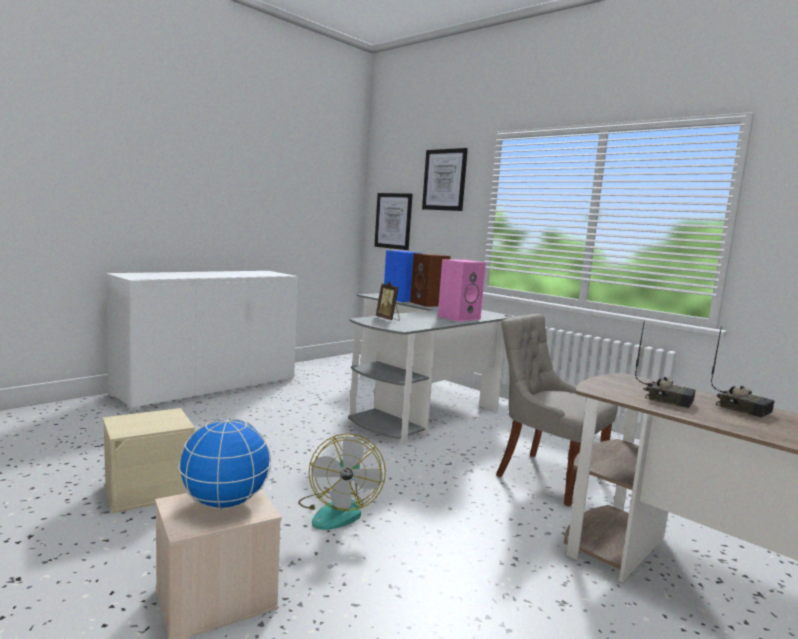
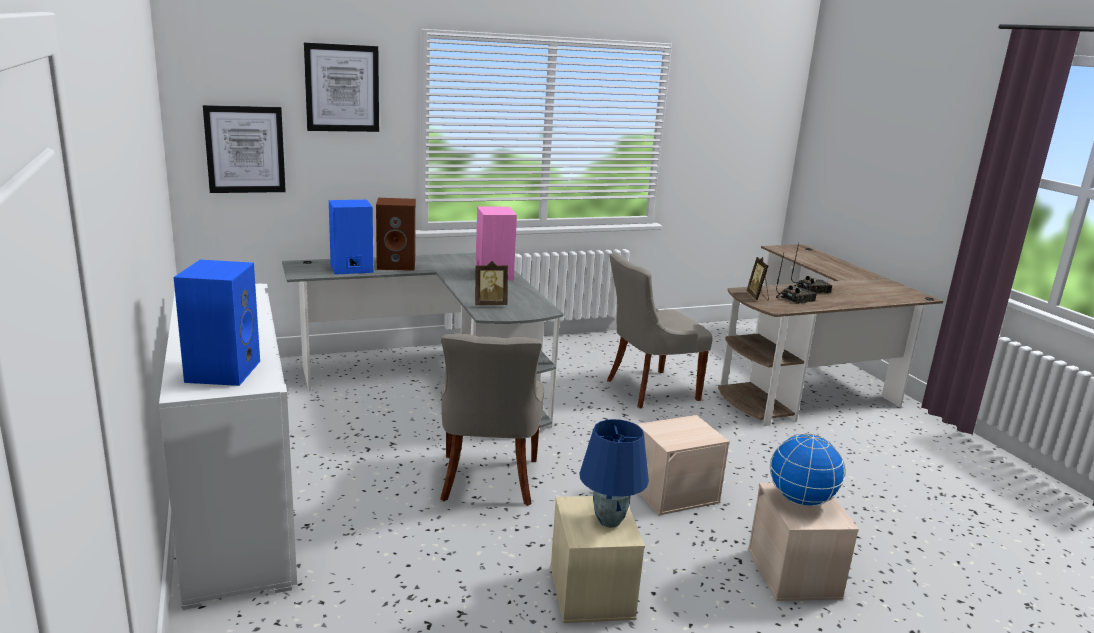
camera: 65 degrees left, 10 degrees up
fan [298,433,386,530] -> beige storage box [637,415,730,515]
none -> blue speaker [174,260,260,386]
none -> grey chair [440,333,544,506]
none -> blue table lamp [579,419,649,528]
none -> picture frame [746,257,769,300]

